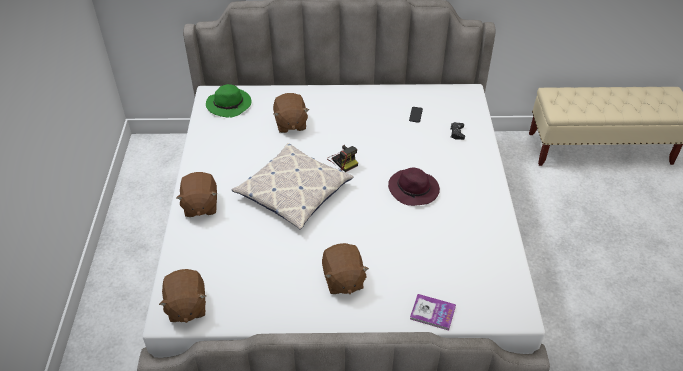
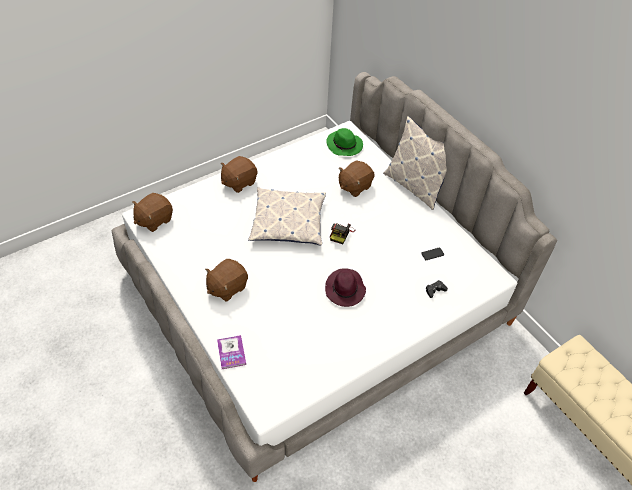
camera: 55 degrees right, 5 degrees up
none -> pillow [383,116,447,210]

